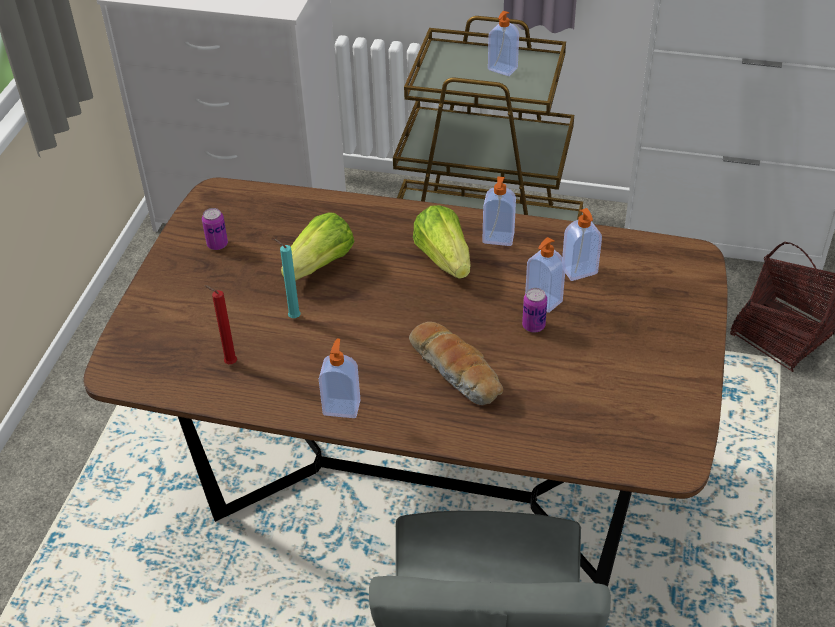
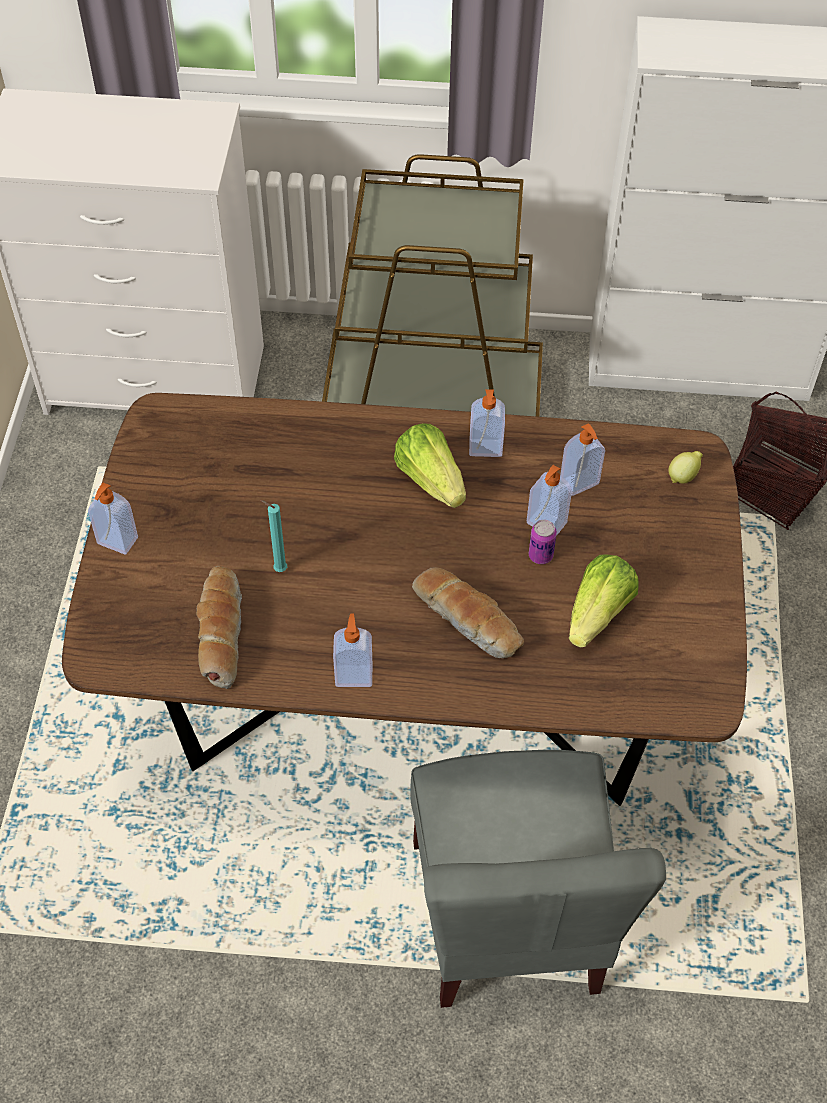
camera: 10 degrees left, 10 degrees up
can [202,208,228,250] -> none
red candle [204,285,237,364] -> bread [196,566,242,689]
lettuce [281,213,355,281] -> lettuce moved to [569,554,639,648]
soap dispenser [488,11,519,76] -> soap dispenser moved to [88,483,138,554]
none -> lemon [668,451,703,484]

